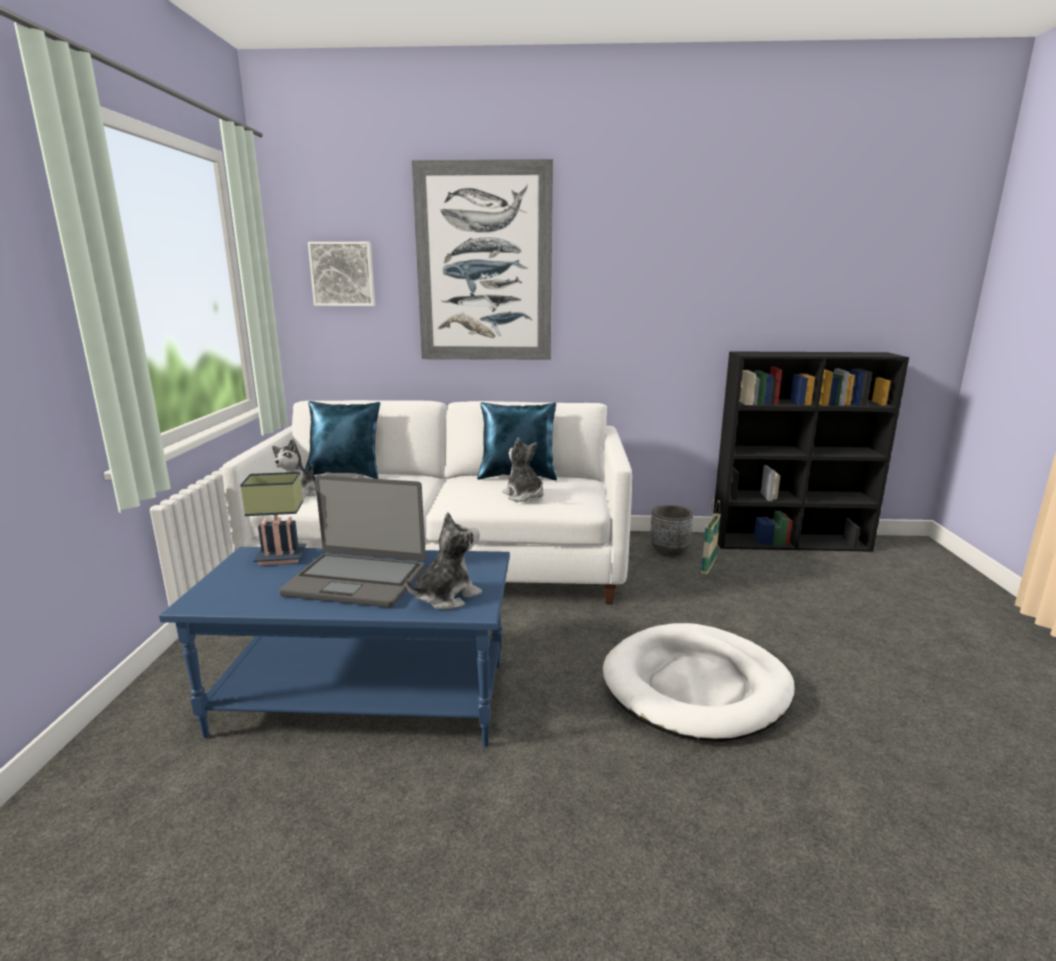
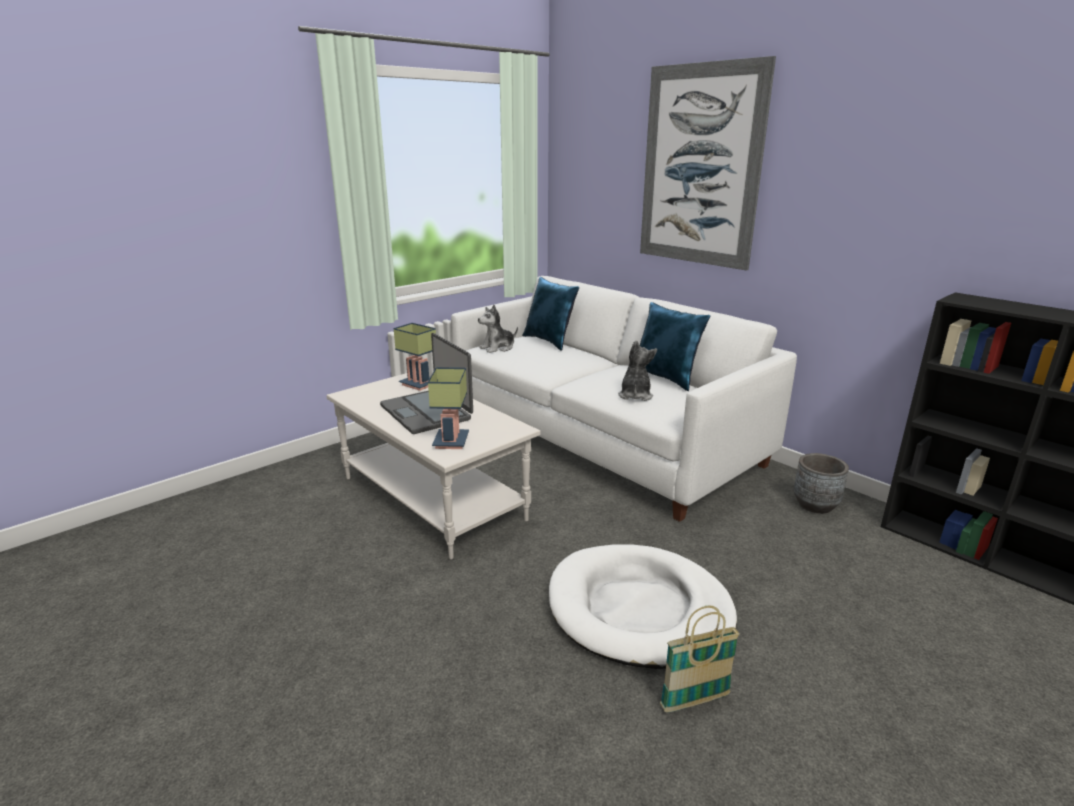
camera: 45 degrees right, 5 degrees up
blue coffee table [159,547,510,747] -> white coffee table [326,373,540,559]
picture [308,242,375,306] -> none
plush toy [406,512,482,610] -> table lamp [428,367,469,449]
basket [701,499,721,575] -> basket moved to [660,605,740,712]

